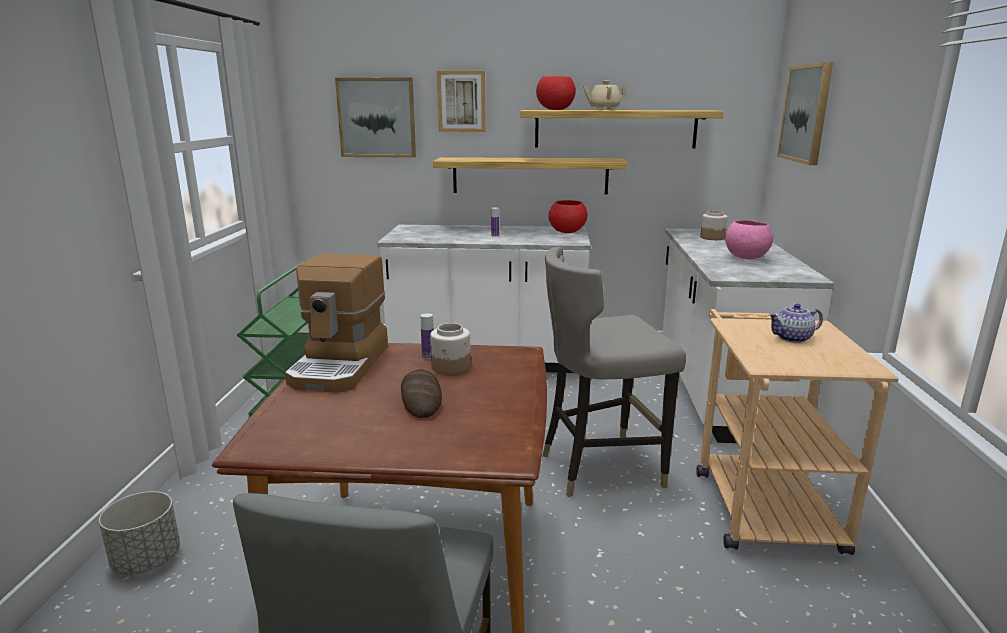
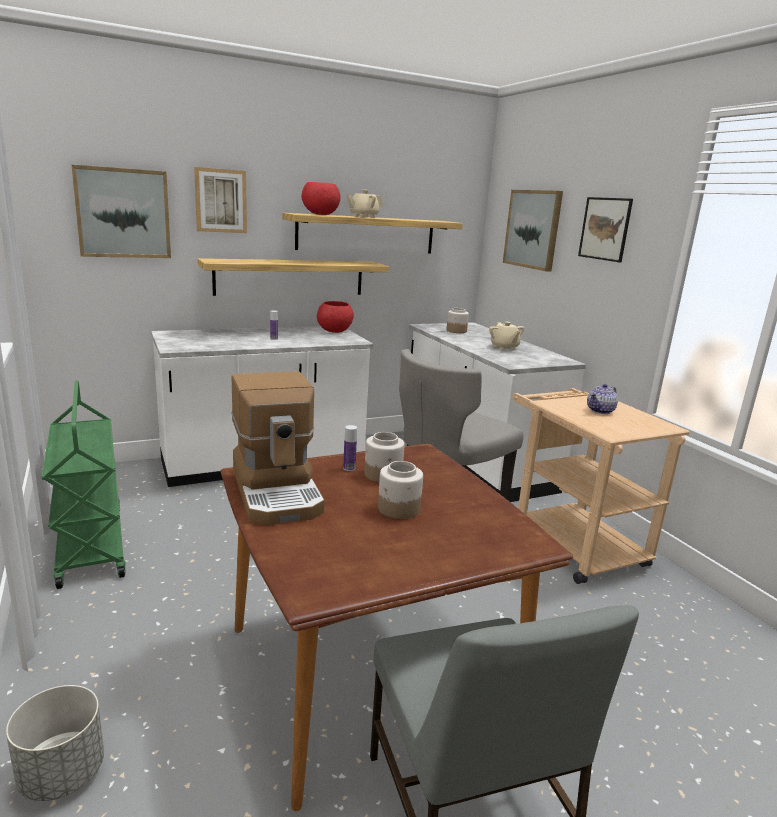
camera: 30 degrees left, 0 degrees up
bread [401,369,442,418] -> jar [378,461,423,519]
pink bowl [725,220,773,259] -> beige teapot [489,322,524,350]
none -> picture [578,197,633,262]

